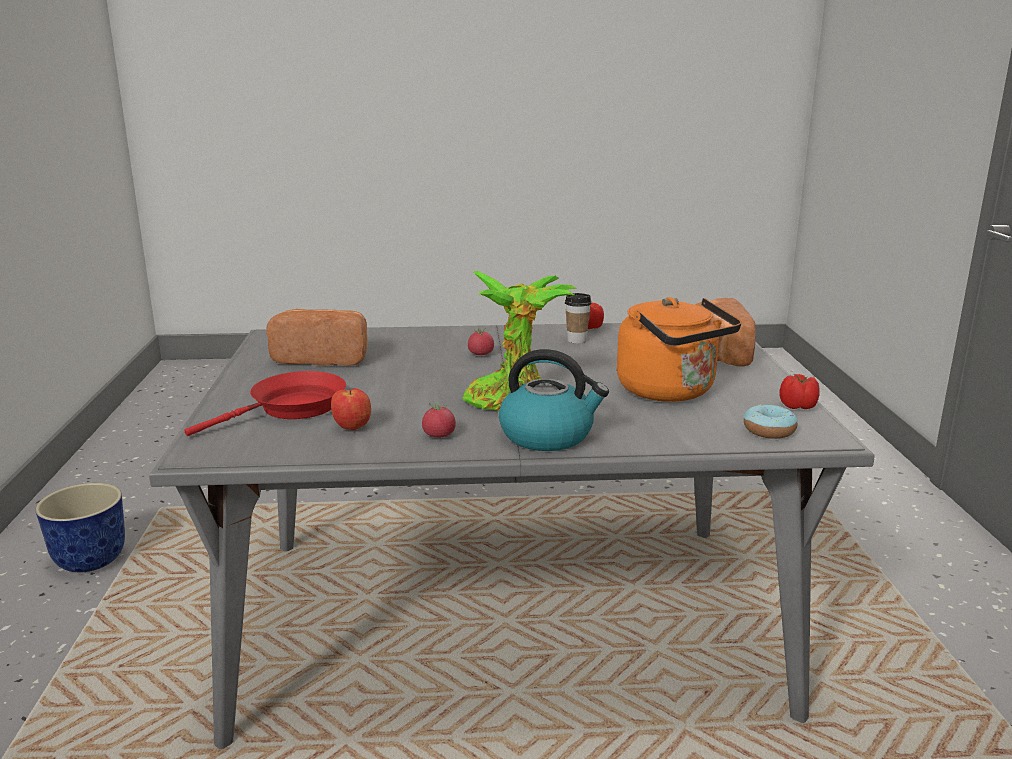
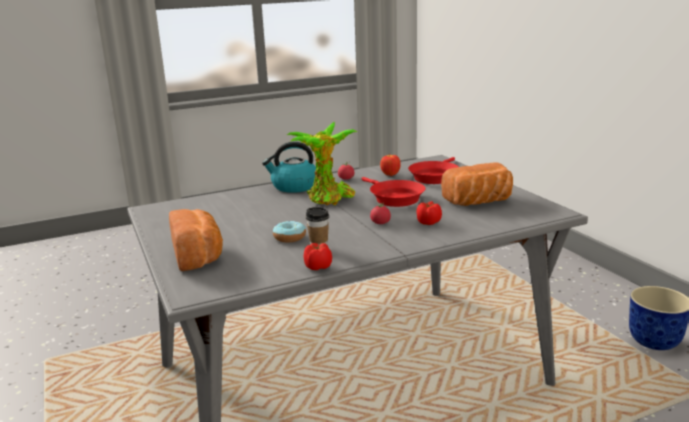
camera: 160 degrees right, 0 degrees up
orange kettle [617,297,741,402] -> none
donut [744,405,798,439] -> donut moved to [273,221,306,242]
tomato [780,374,820,409] -> tomato moved to [416,201,442,225]
none -> red frying pan [361,177,426,207]

